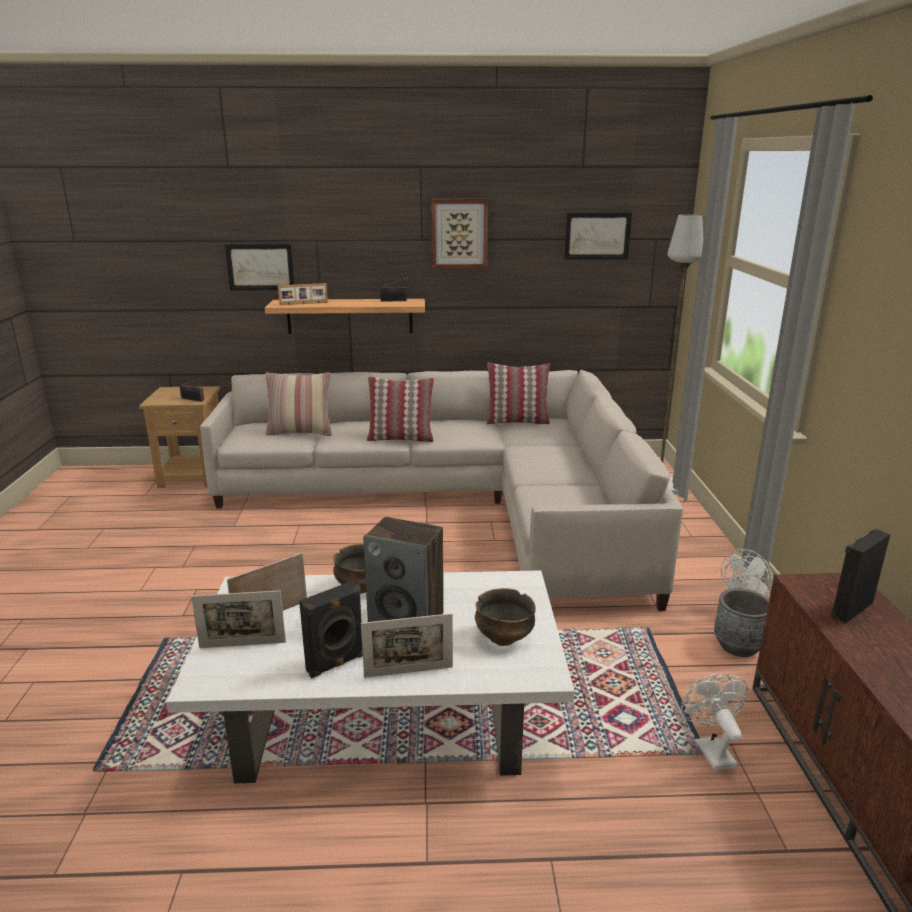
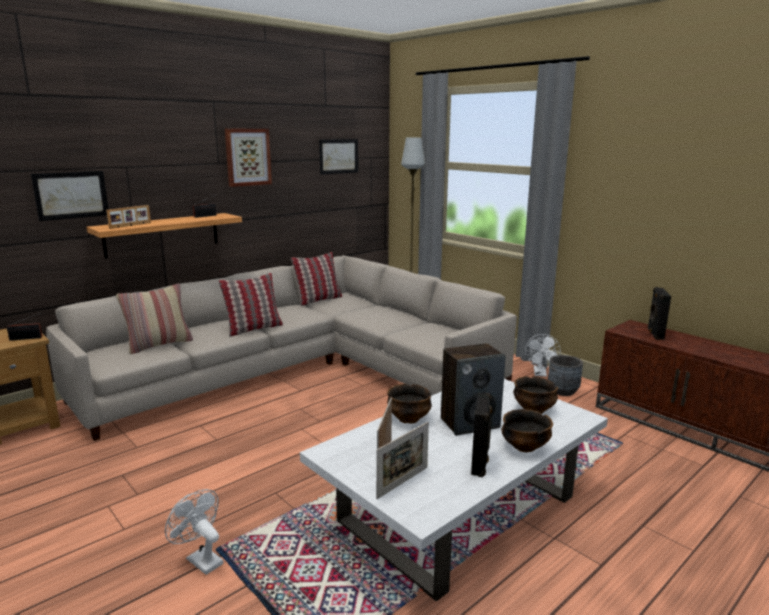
camera: 40 degrees left, 5 degrees down
picture frame [361,613,453,678] -> bowl [501,409,553,452]
white fan [681,674,748,771] -> white fan moved to [165,489,223,575]

